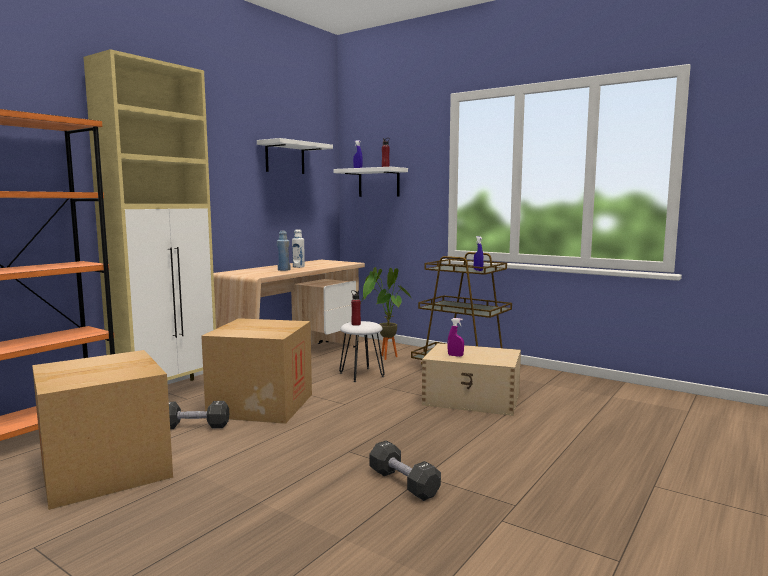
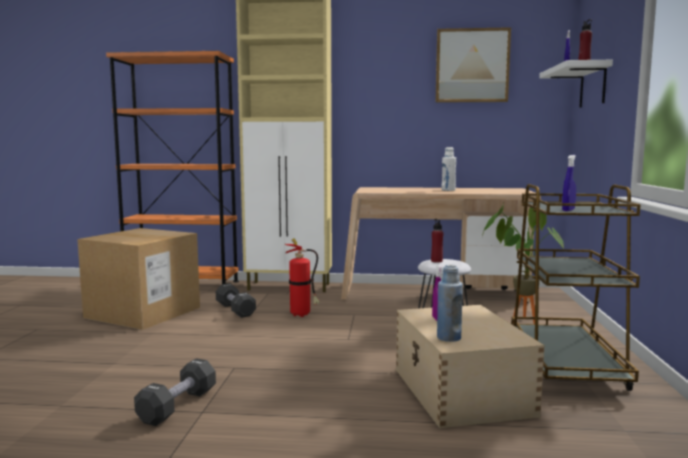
camera: 60 degrees right, 0 degrees up
cardboard box [201,318,312,424] -> fire extinguisher [284,239,320,317]
white shelf [257,138,333,174] -> picture [435,27,511,103]
blue bottle [277,231,291,271] -> blue bottle moved to [437,264,463,342]

